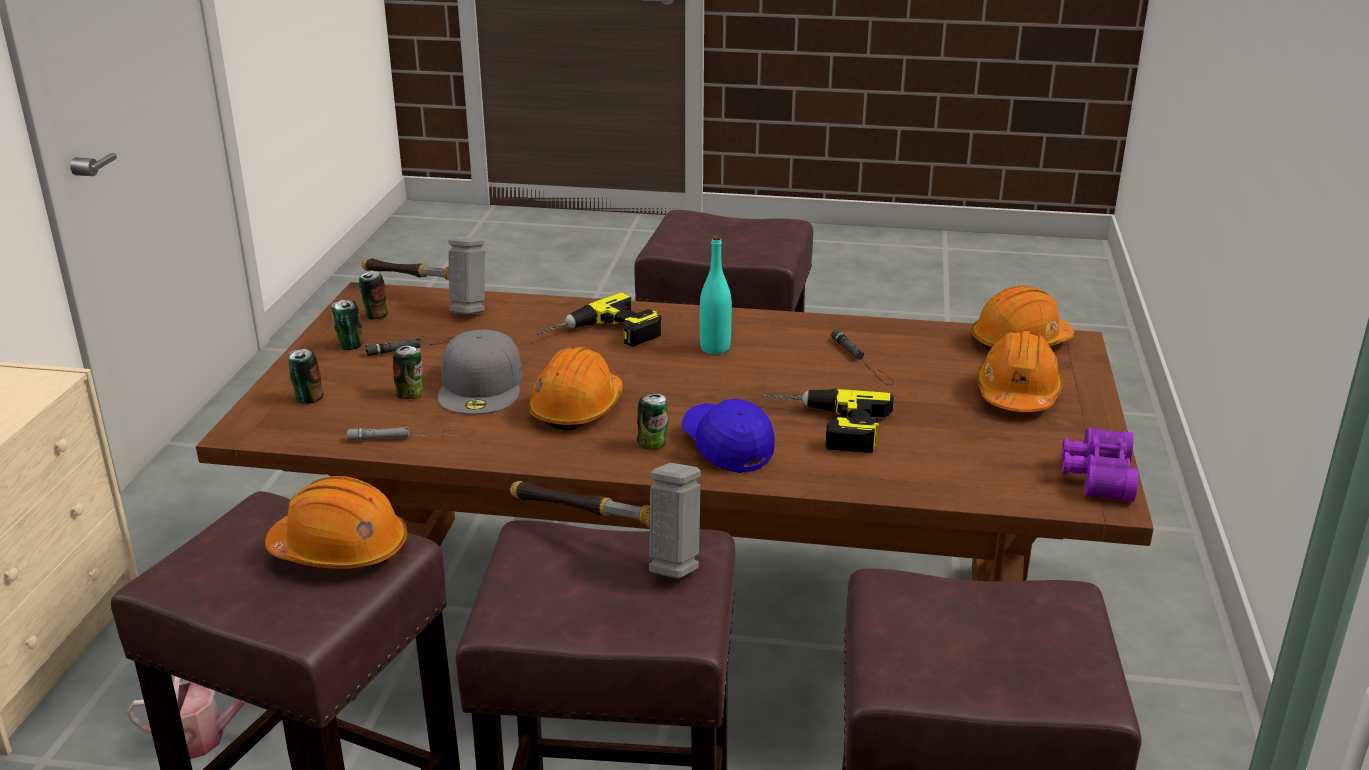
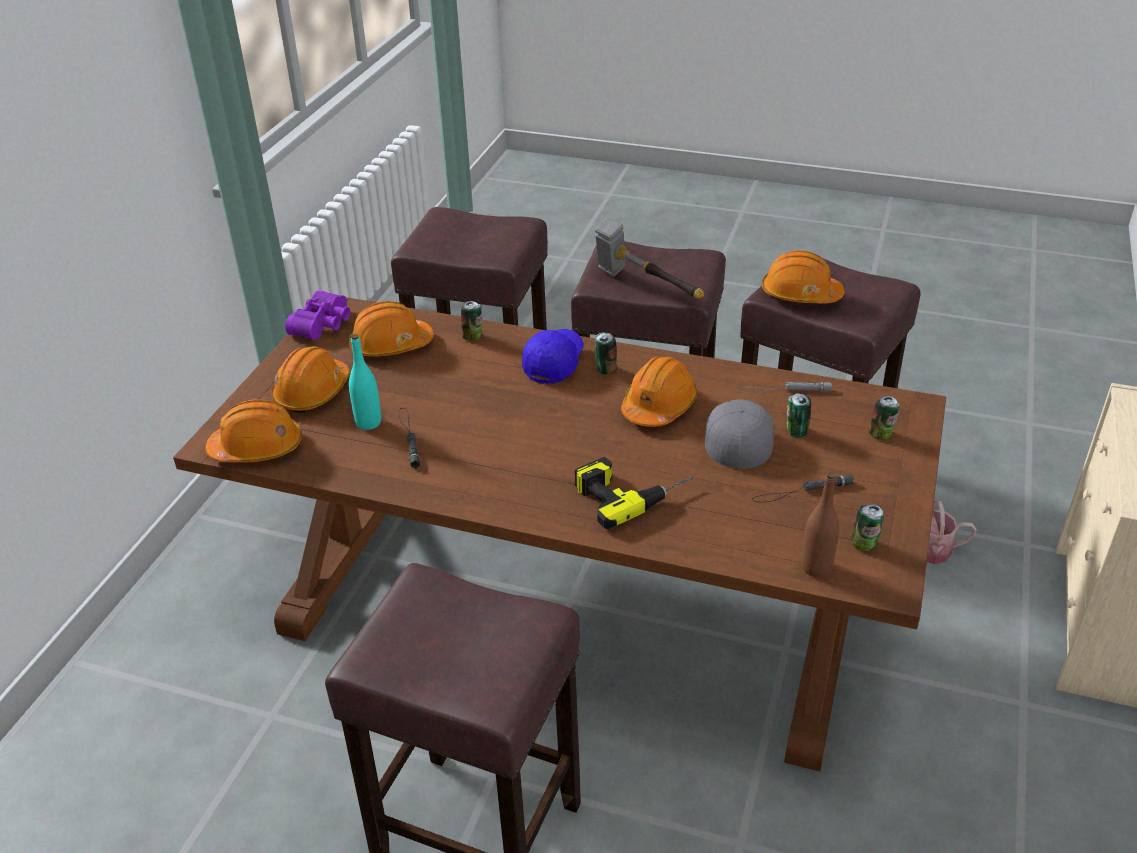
camera: 170 degrees left, 10 degrees up
can [331,300,364,350] -> can moved to [461,301,482,341]
hammer [362,237,485,315] -> brown bottle [801,472,839,577]
blue cap [682,399,775,473] -> blue cap turned 135 degrees counterclockwise [522,329,584,384]
turquoise bottle [700,236,732,355] -> turquoise bottle moved to [349,334,381,430]
power drill [762,389,894,453] -> none
none -> orange hard hat [349,301,434,357]

